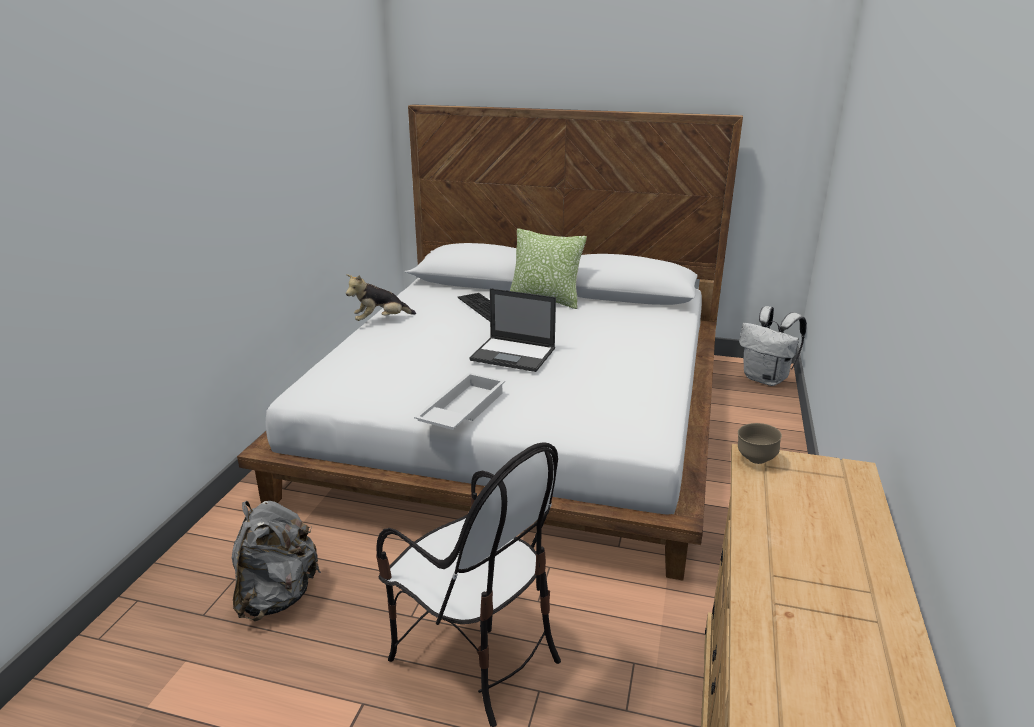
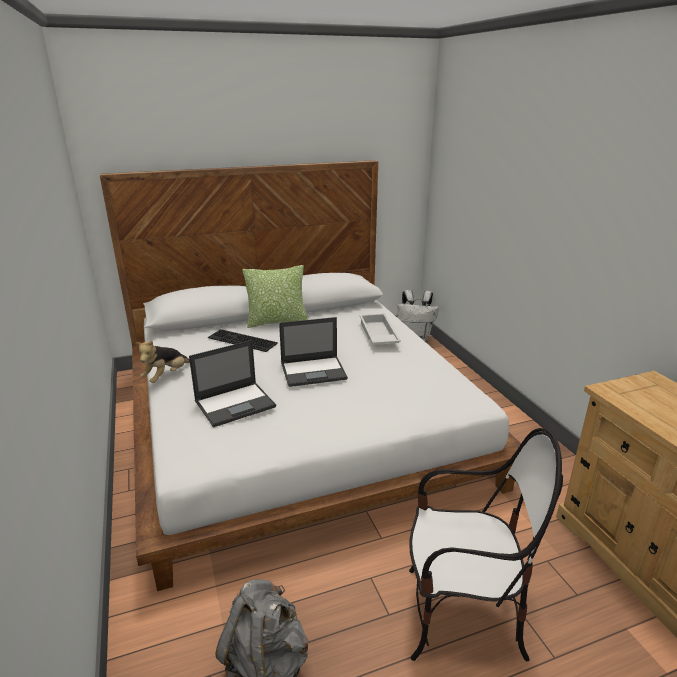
camera: 35 degrees left, 0 degrees up
white tray [414,373,505,430] -> white tray moved to [359,314,401,345]
brown bowl [738,423,782,464] -> none
none -> laptop [189,340,276,427]

